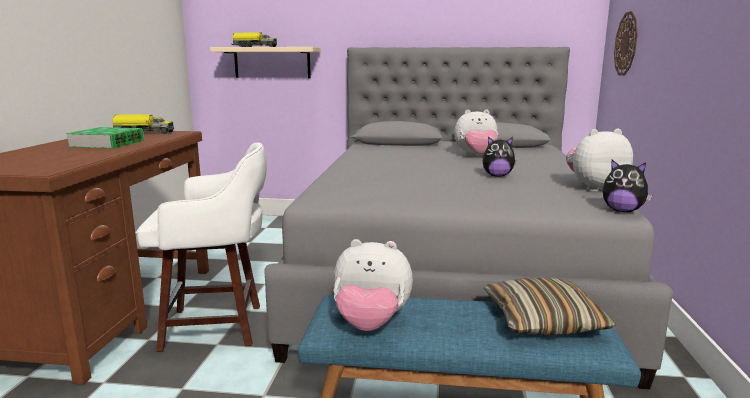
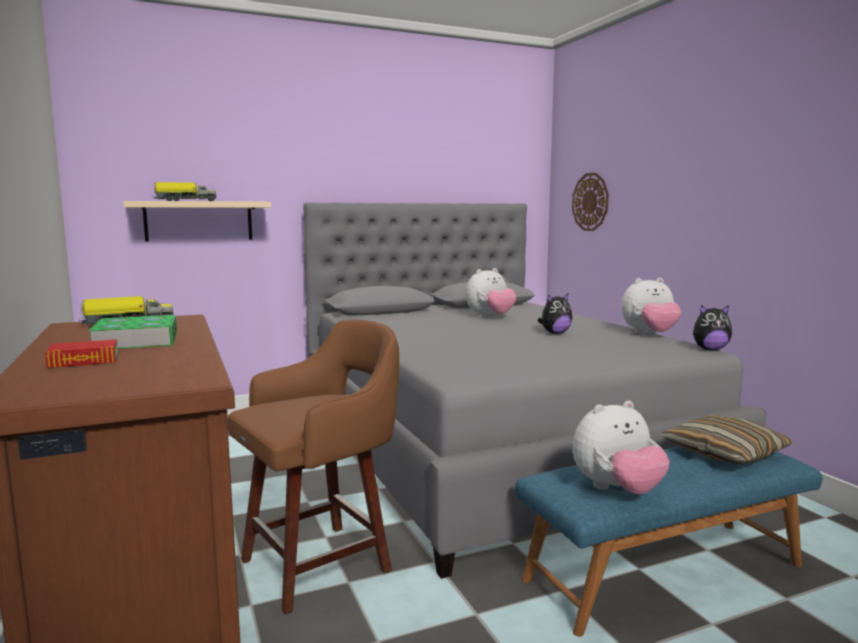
camera: 30 degrees left, 5 degrees down
white stool [137,143,267,352] -> brown stool [227,320,399,614]
plush toy [566,129,633,192] -> plush toy turned 150 degrees counterclockwise [621,278,681,334]
none -> book [45,339,118,368]

